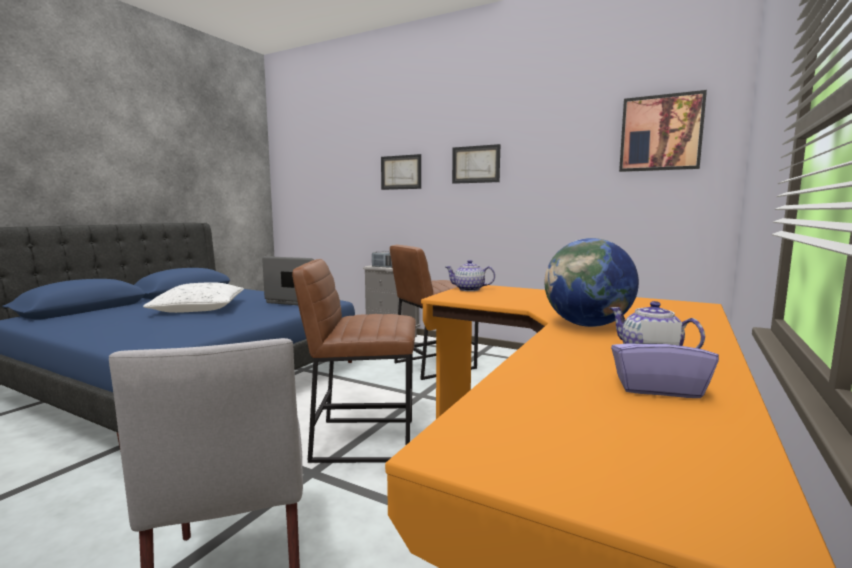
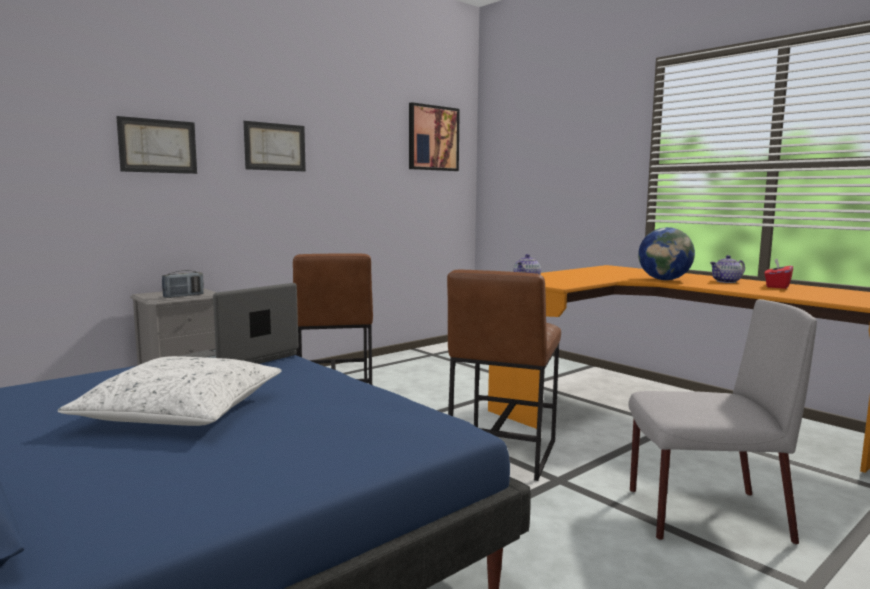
camera: 70 degrees left, 0 degrees up
purple tissue box [611,320,719,398] -> red tissue box [764,259,793,289]

